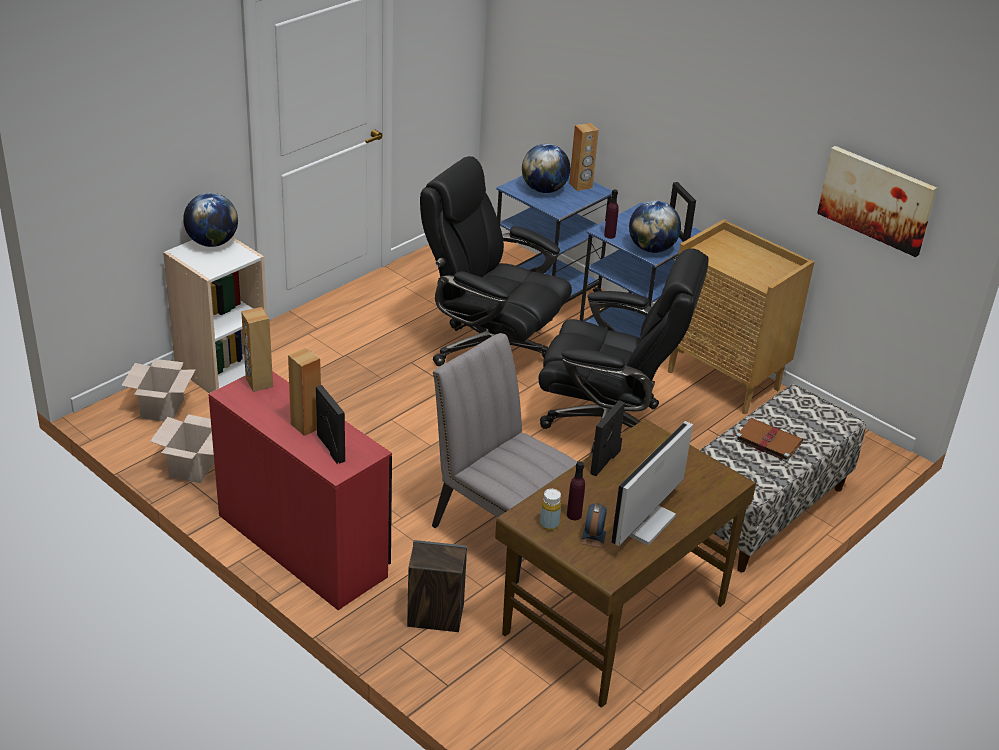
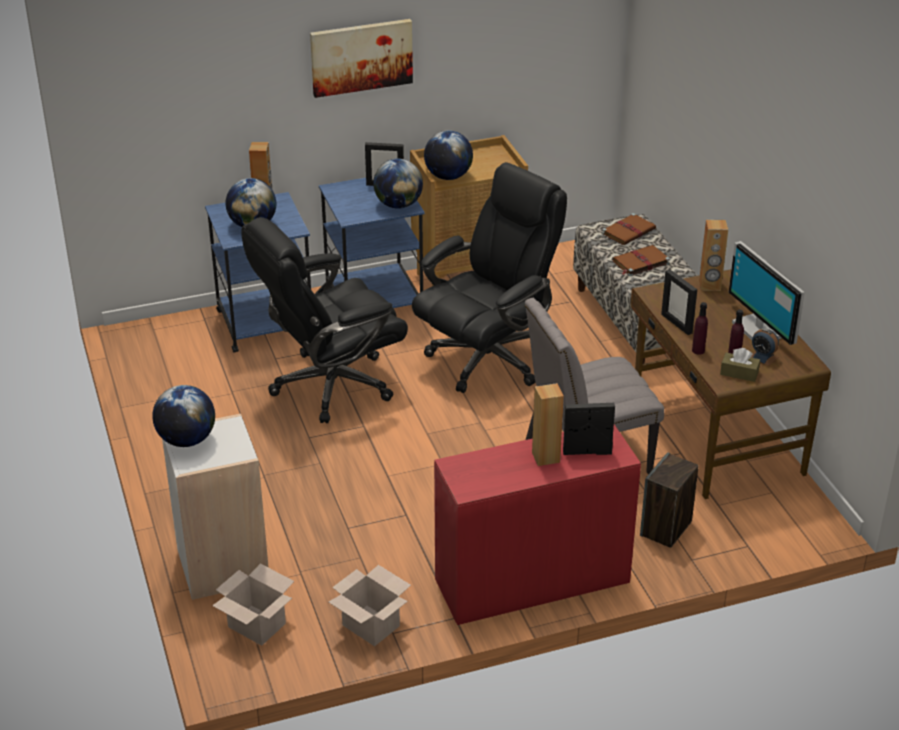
camera: 60 degrees left, 0 degrees up
brown speaker [241,307,273,392] -> brown speaker moved to [699,220,728,291]
yellow bottle [540,489,561,530] -> brown tissue box [720,348,760,382]
purple bottle [604,189,619,239] -> purple bottle moved to [692,302,708,355]
picture [817,146,937,257] -> picture moved to [310,19,413,98]
none -> globe [424,130,473,180]
none -> brown book [602,213,656,245]

